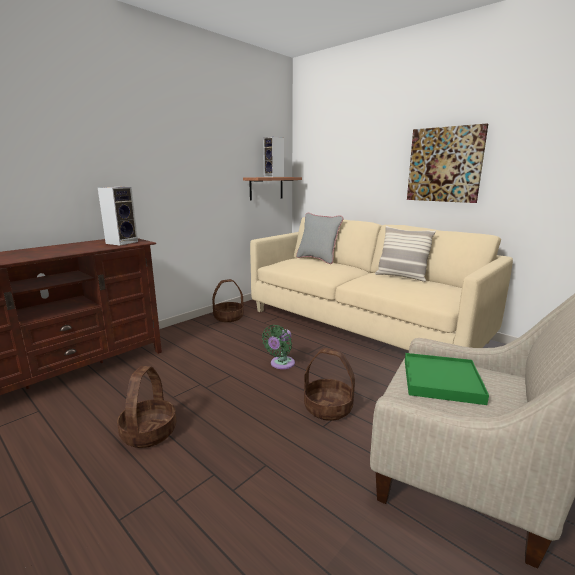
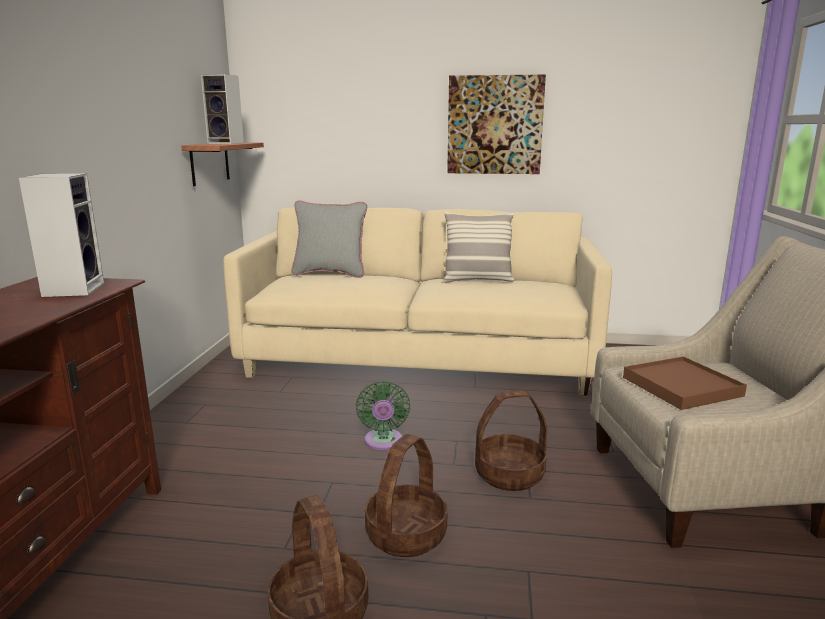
camera: 35 degrees left, 0 degrees up
basket [212,279,244,322] -> basket moved to [365,434,448,557]
green tray [405,353,489,405] -> brown tray [623,356,747,410]

